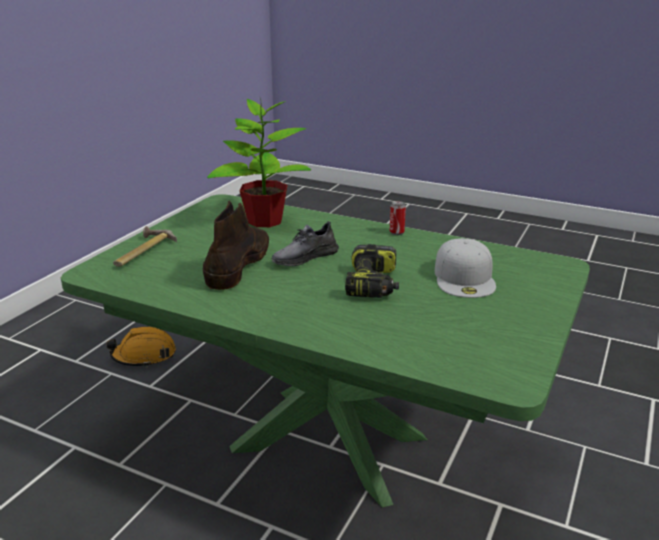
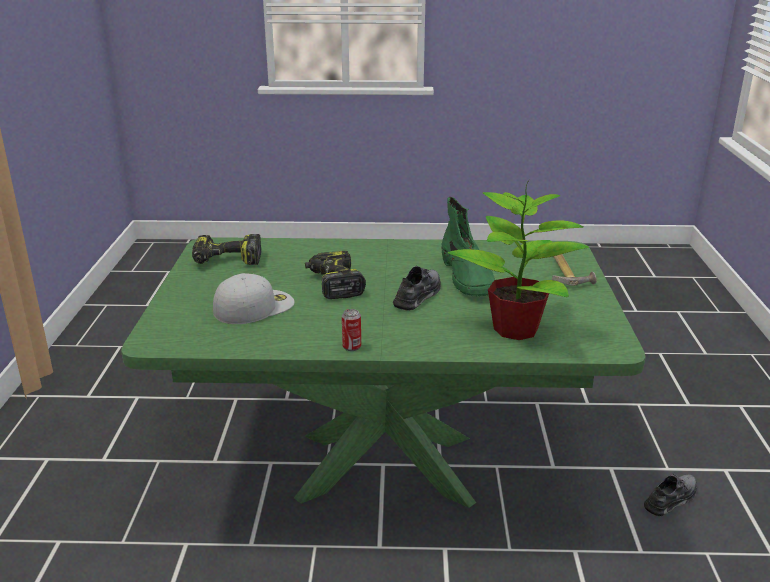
camera: 155 degrees right, 0 degrees up
orange hard hat [106,327,176,367] -> grey shoe [644,473,697,516]
brown boot [203,201,269,290] -> green boot [441,197,495,296]
white cap [435,238,496,298] -> white cap turned 75 degrees clockwise [213,273,295,324]
none -> power drill [192,234,261,265]

